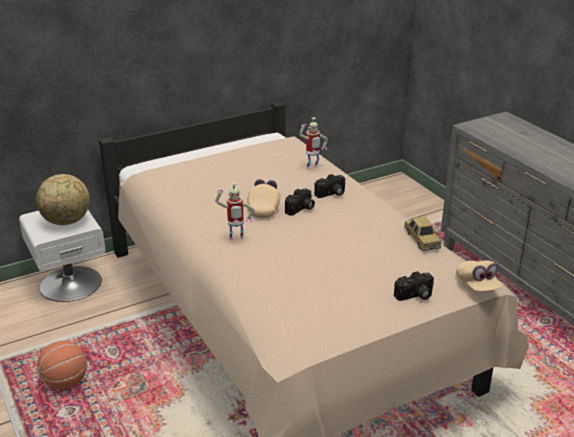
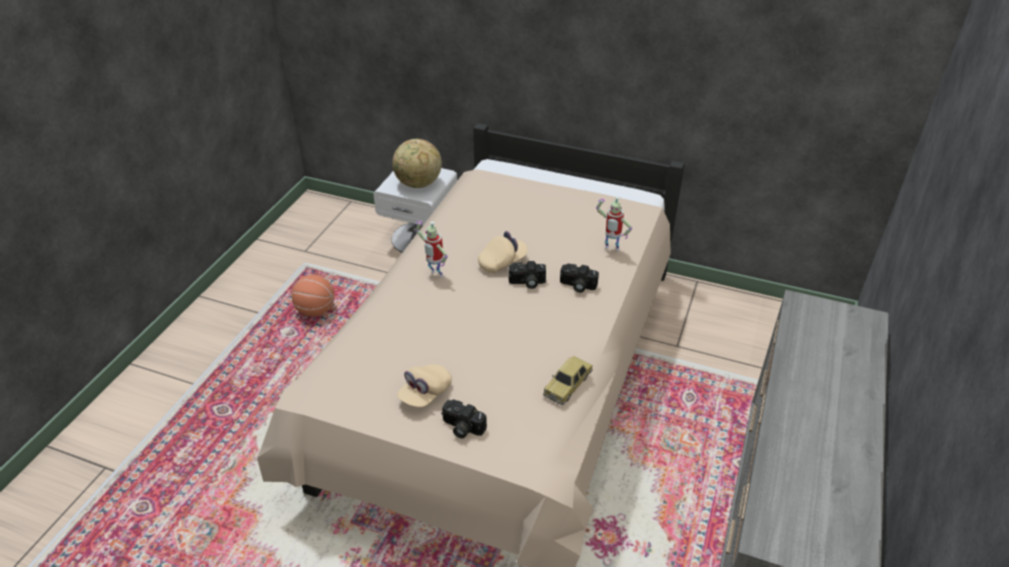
camera: 50 degrees right, 10 degrees up
beige cap [456,260,503,291] -> beige cap moved to [397,364,452,407]

